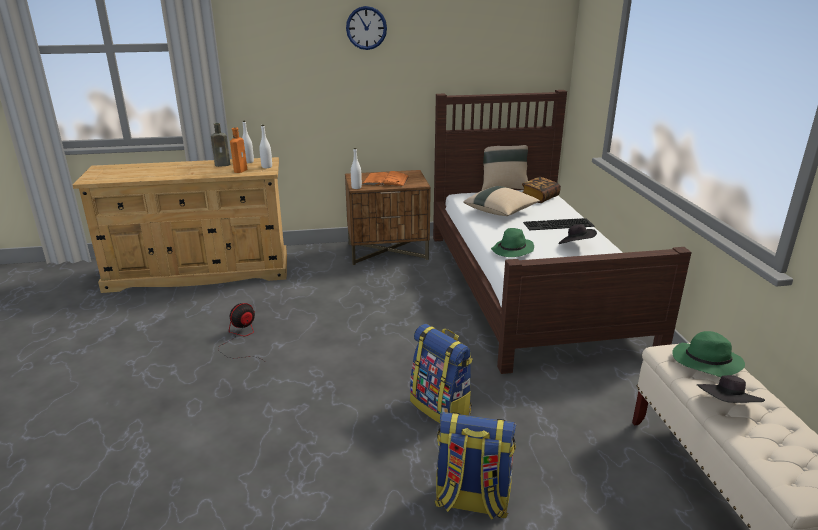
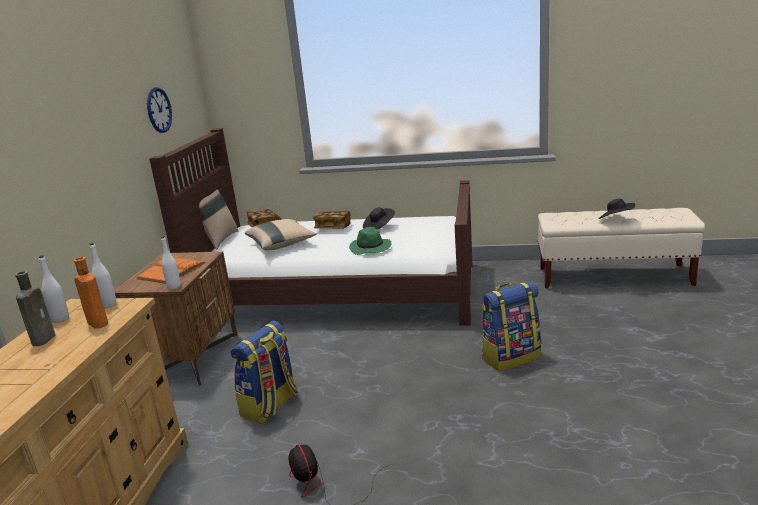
camera: 70 degrees left, 5 degrees down
wall clock [346,6,387,50] -> wall clock moved to [147,87,172,133]
backpack [435,412,517,520] -> backpack moved to [231,321,298,424]
keyboard [523,218,594,230] -> book [313,211,350,229]
green hat [672,331,745,377] -> none

